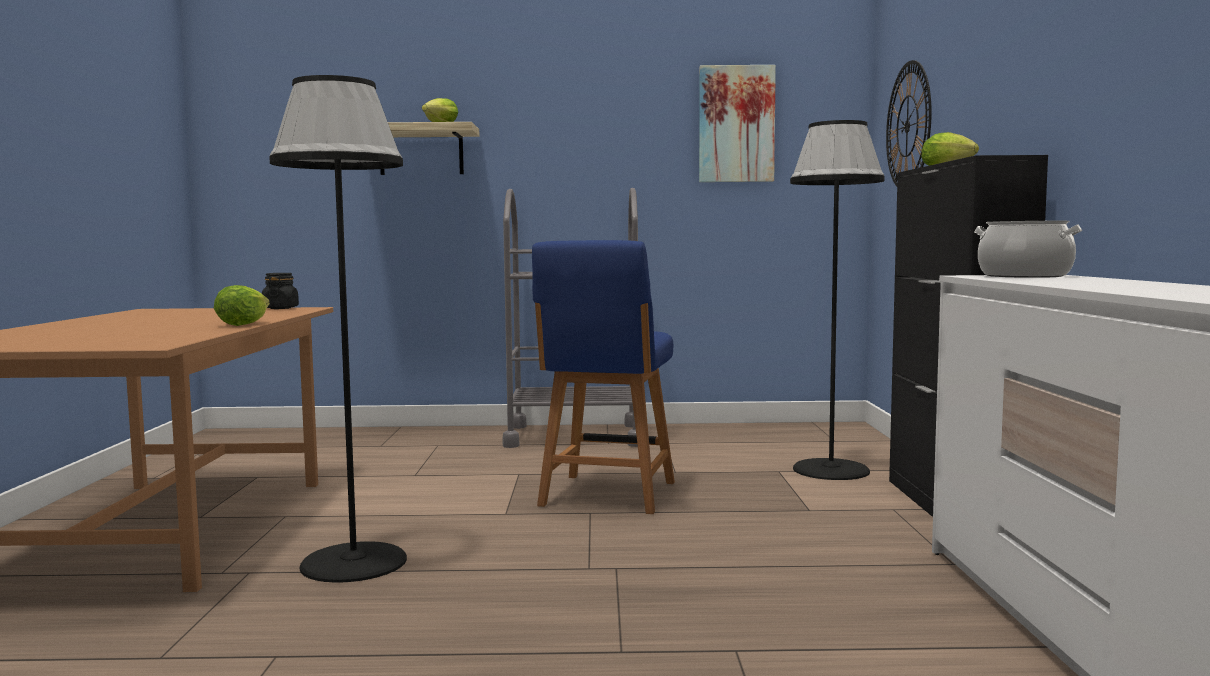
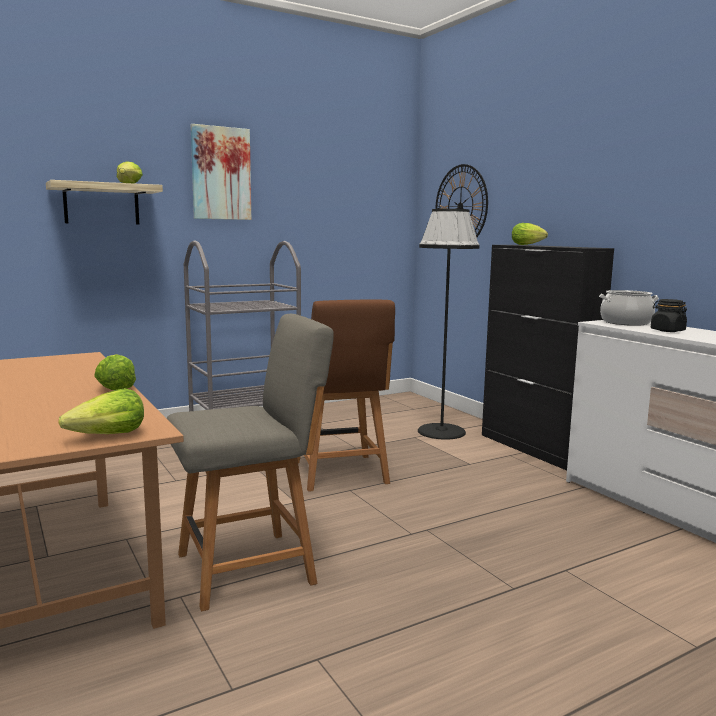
camera: 30 degrees left, 5 degrees up
black jar [262,273,299,309] -> black jar moved to [651,299,687,332]
black floor lamp [269,75,407,583] -> grey chair [166,314,334,611]
blue chair [532,240,675,514] -> brown chair [297,300,395,492]
picture [699,65,776,182] -> picture moved to [191,124,251,220]
none -> lettuce [58,388,144,434]

